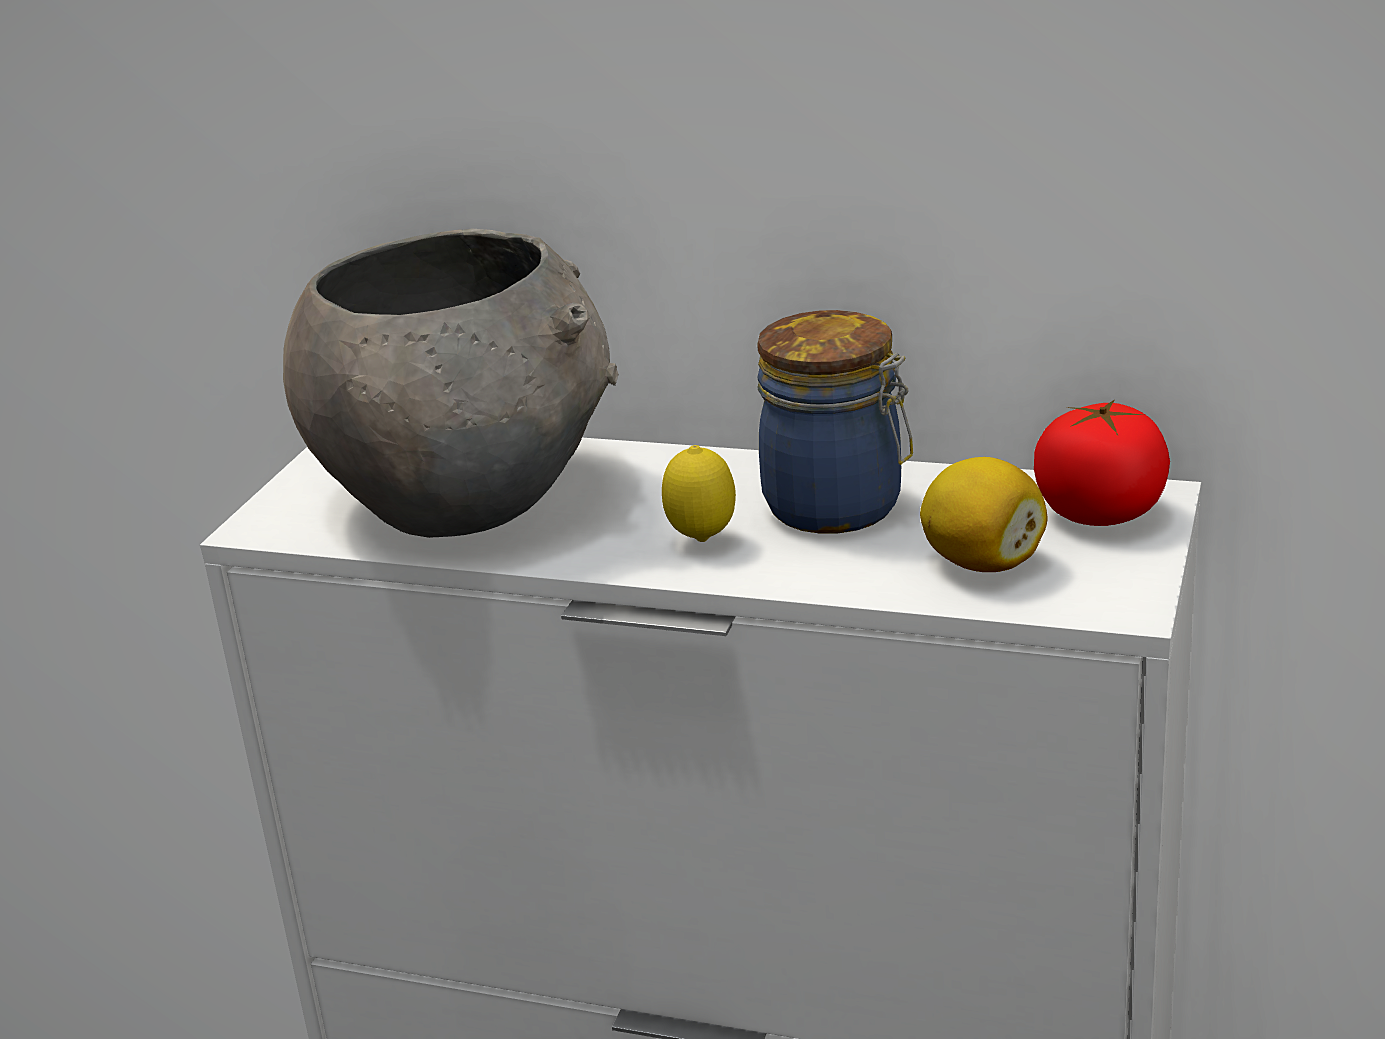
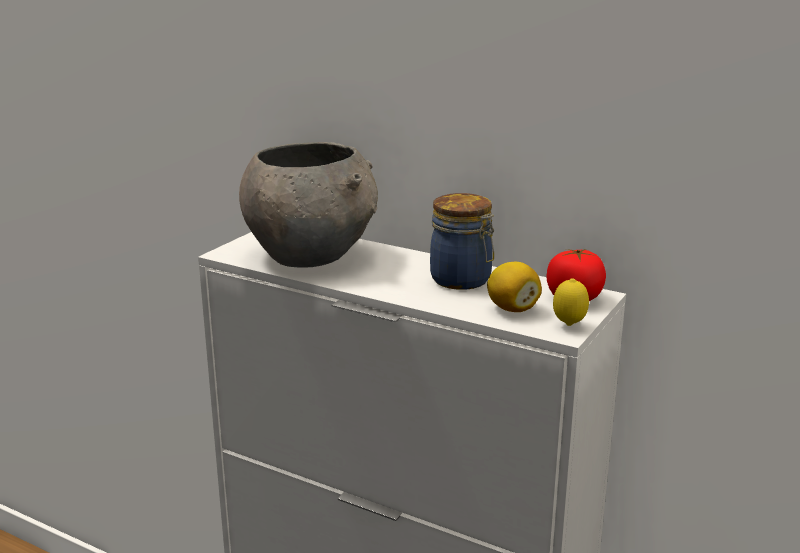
camera: 10 degrees right, 5 degrees down
lemon [662,445,736,542] -> lemon moved to [553,278,589,326]

